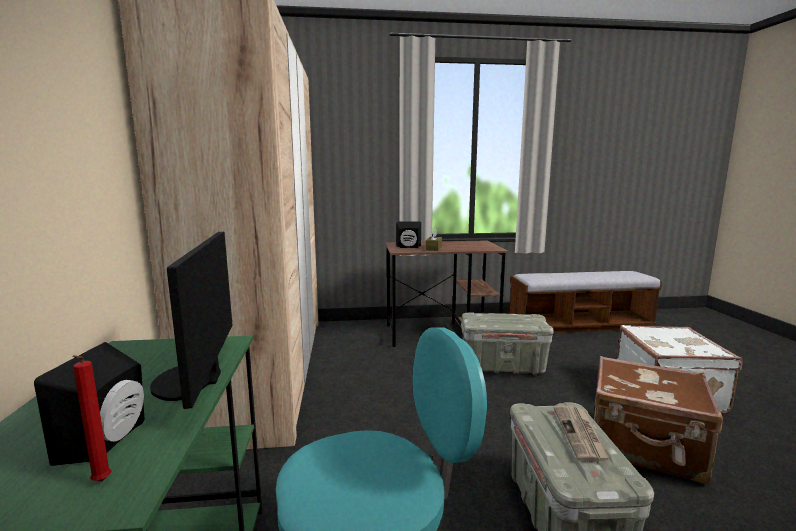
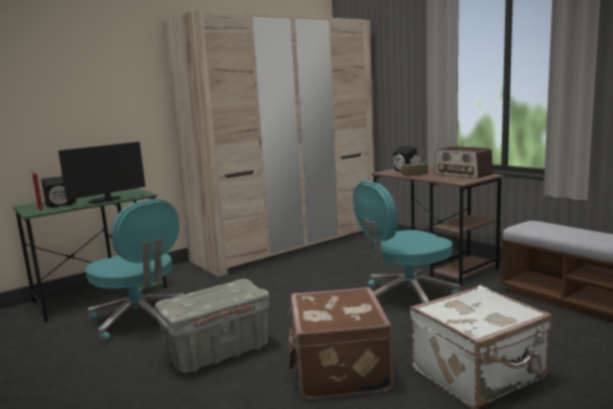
camera: 60 degrees right, 0 degrees up
grey storage box [461,313,554,375] -> turquoise office chair [353,181,460,303]
newspaper [554,406,611,462] -> none
none -> radio [434,146,493,179]

